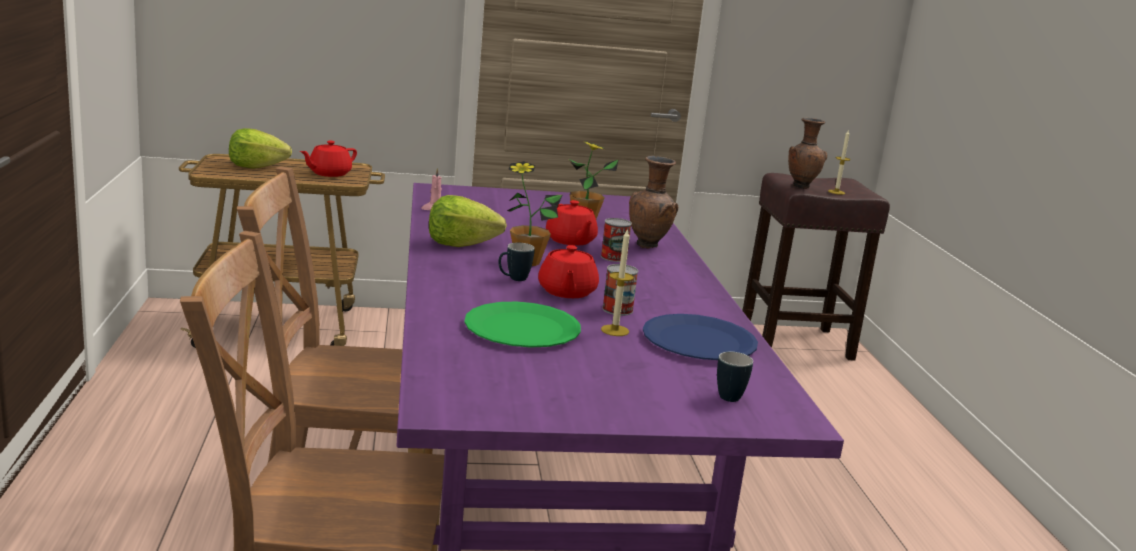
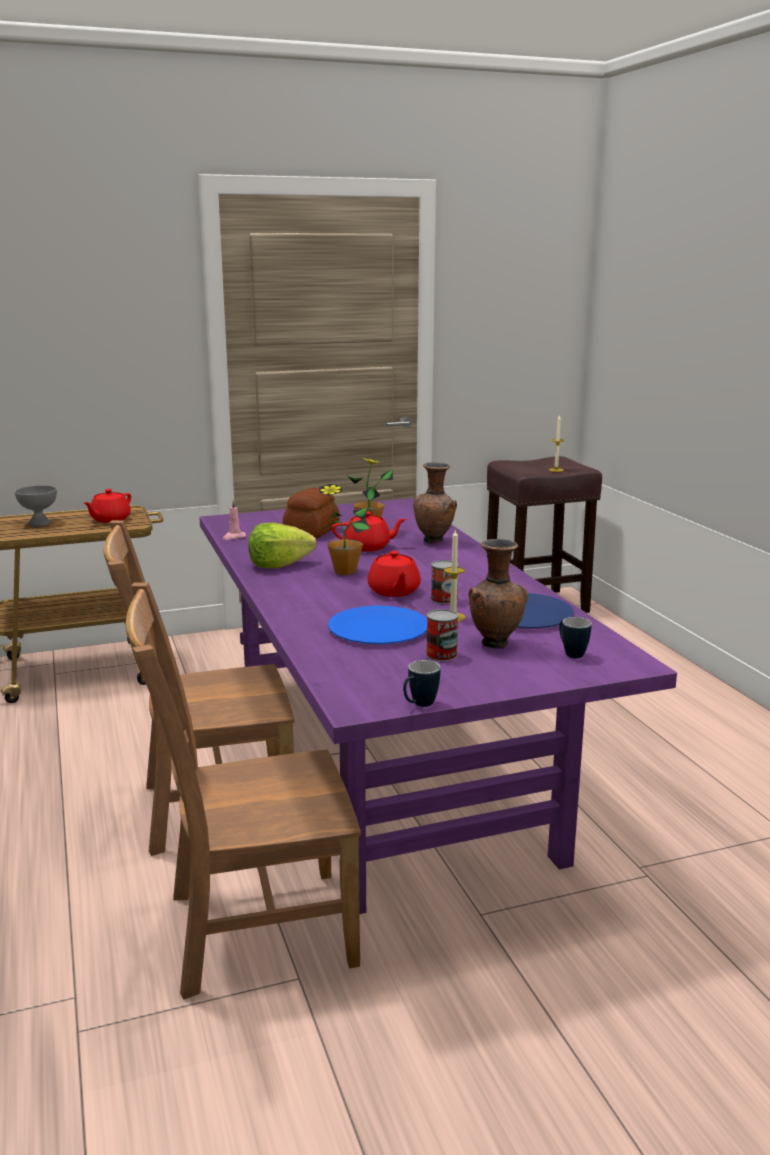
camera: 10 degrees left, 0 degrees up
lettuce [229,128,292,169] -> grey bowl [15,485,57,527]
green plate [464,302,581,348] -> blue plate [328,605,427,644]
mug [498,243,535,281] -> mug moved to [403,660,440,707]
red teapot [546,200,598,246] -> red teapot turned 60 degrees counterclockwise [332,511,406,551]
can [601,218,632,262] -> can moved to [426,609,458,661]
brown vase [788,118,827,189] -> brown vase moved to [469,539,528,649]
none -> bread [282,487,339,538]

